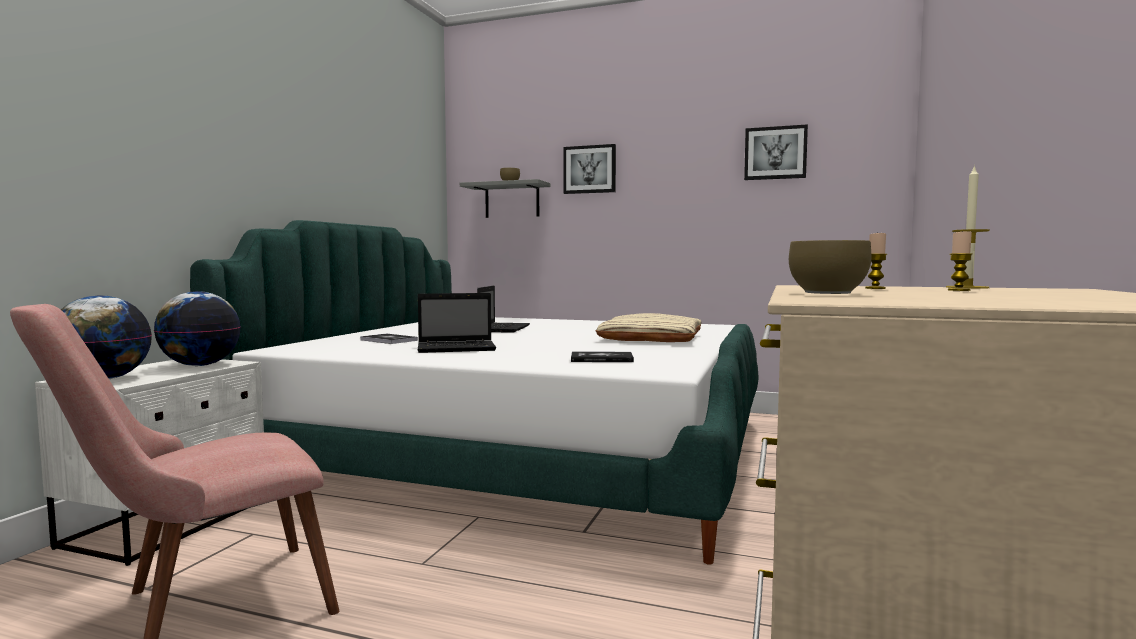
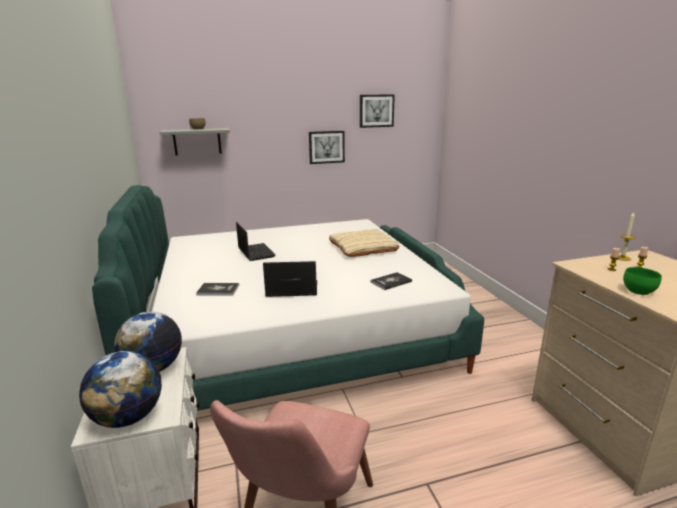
camera: 35 degrees left, 15 degrees up
laptop [418,293,496,353] -> laptop turned 135 degrees counterclockwise [263,261,317,297]
picture [563,144,616,194] -> picture moved to [309,131,345,164]
brown bowl [789,240,871,294] -> green bowl [623,267,662,295]

